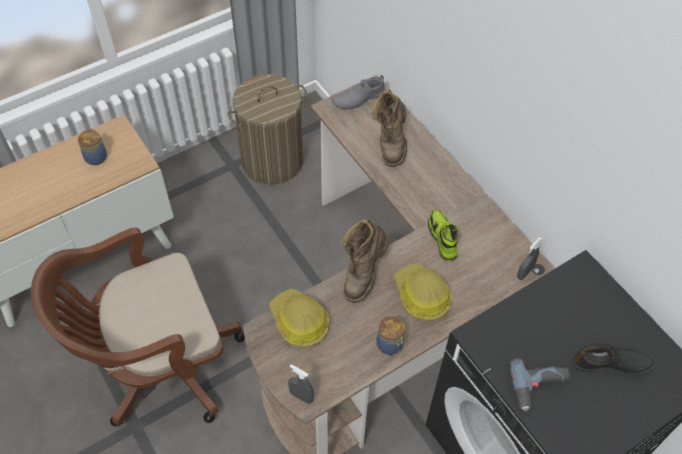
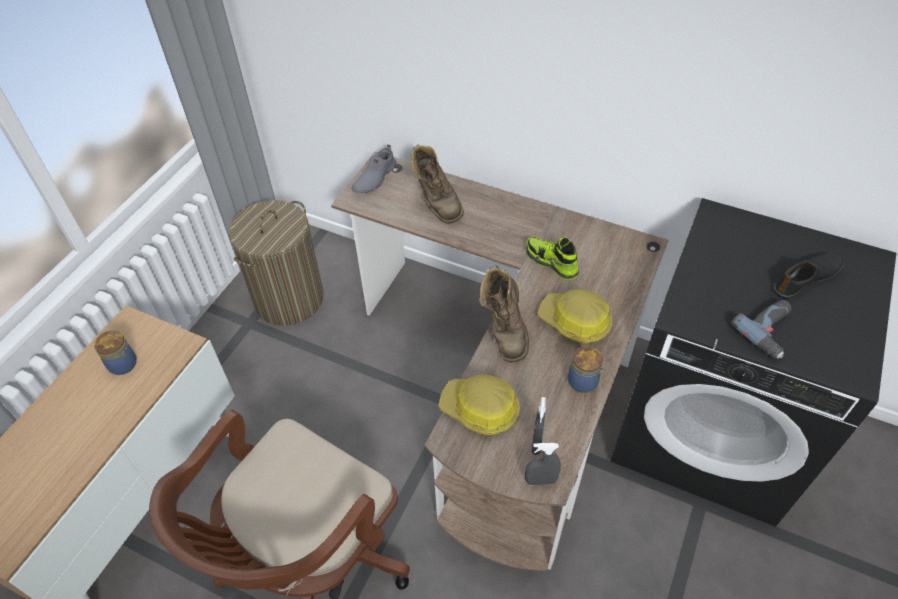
camera: 30 degrees left, 5 degrees down
grey spray bottle [517,237,542,280] -> grey spray bottle moved to [531,397,546,455]

